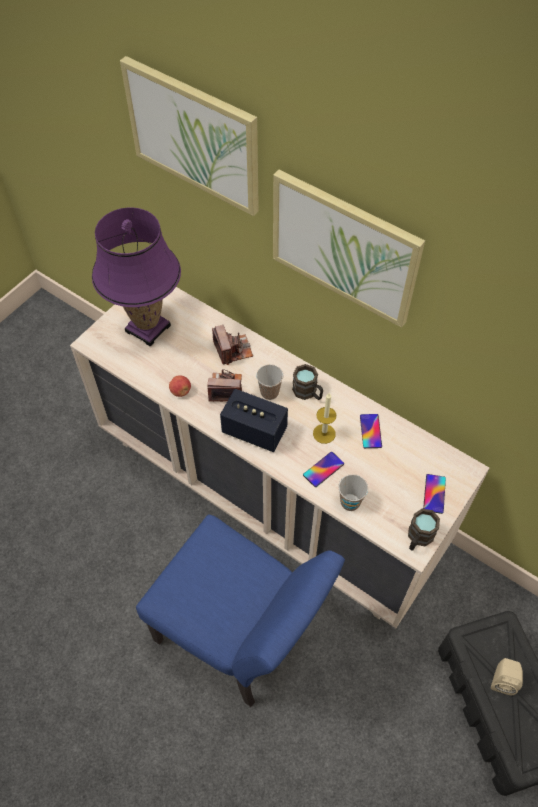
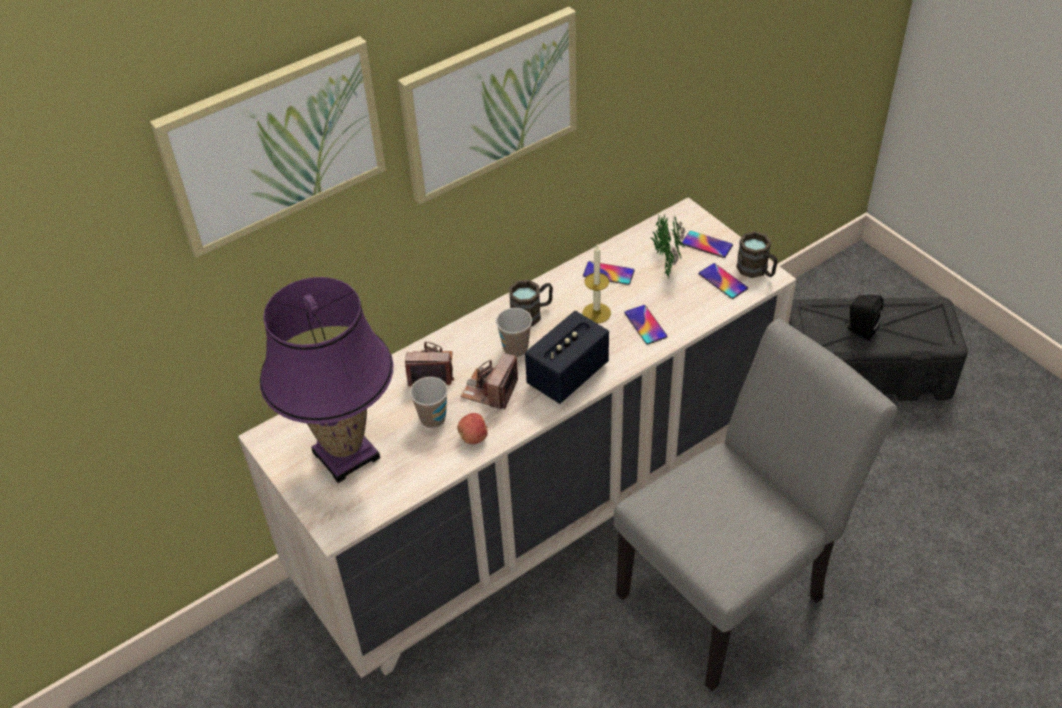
camera: 70 degrees left, 10 degrees down
blue chair [136,514,345,707] -> grey chair [614,319,898,691]
cup [338,474,368,511] -> cup moved to [410,377,448,428]
beige speaker [491,658,523,695] -> black speaker [845,294,884,340]
none -> potted plant [651,211,686,279]
none -> phone [699,263,748,299]

